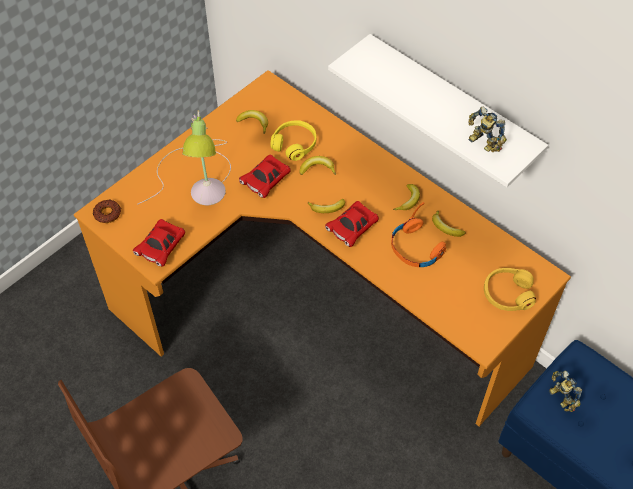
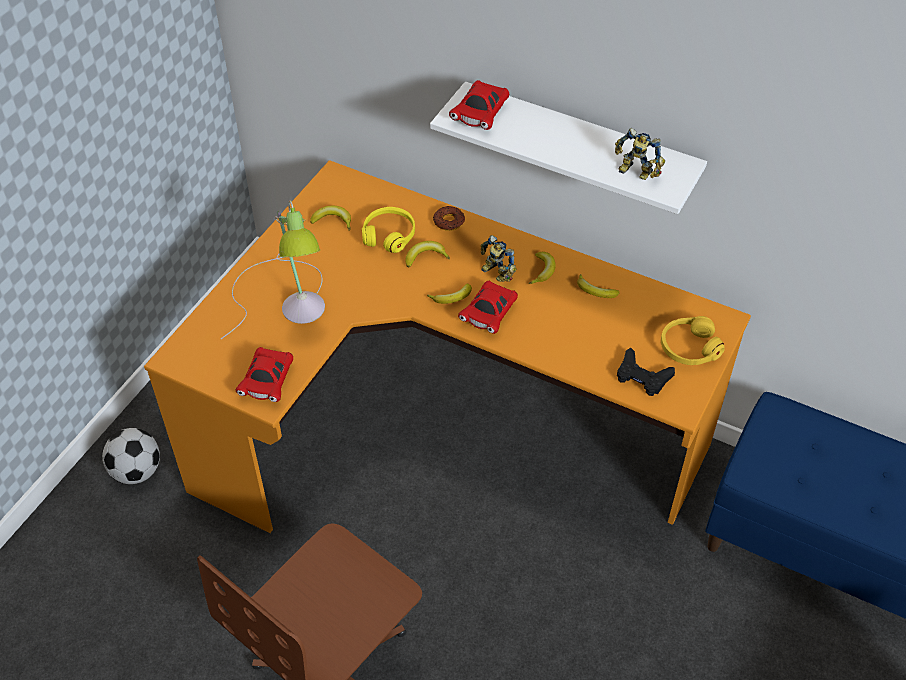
camera: 15 degrees left, 5 degrees down
donut [93,199,121,223] -> donut moved to [433,206,465,231]
red toy car [239,155,291,198] -> red toy car moved to [449,80,509,130]
orange headphones [391,202,446,267] -> none
toy robot [549,370,582,412] -> toy robot moved to [481,235,516,282]
none -> football [102,428,160,484]
none -> black game controller [617,348,675,396]

